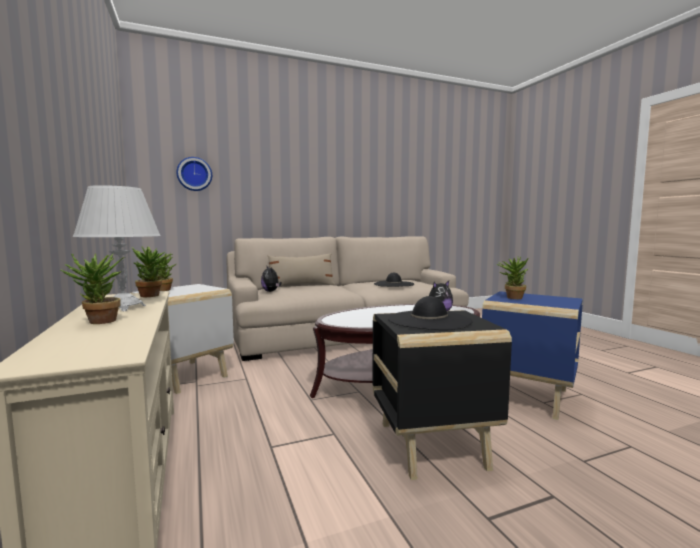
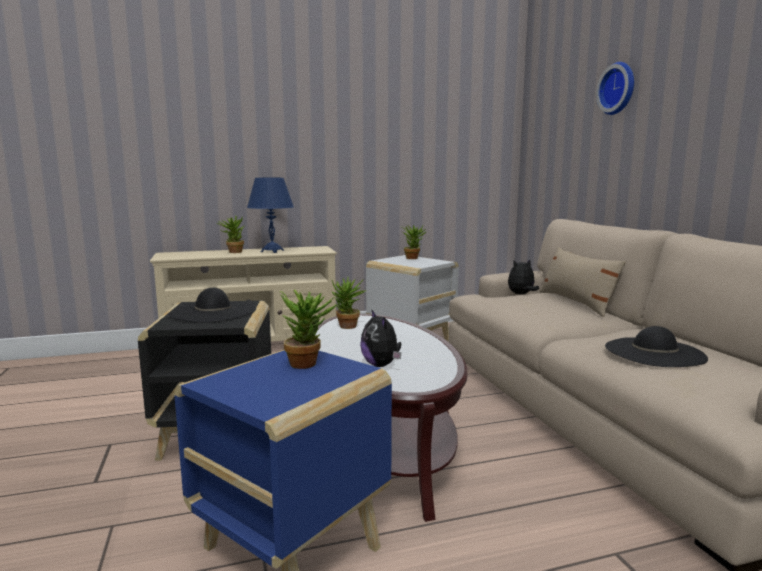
camera: 95 degrees right, 5 degrees up
white table lamp [73,185,161,311] -> blue table lamp [247,178,294,253]
potted plant [132,247,172,297] -> potted plant moved to [331,277,367,329]
wall clock [176,157,212,191] -> wall clock moved to [596,62,634,115]

